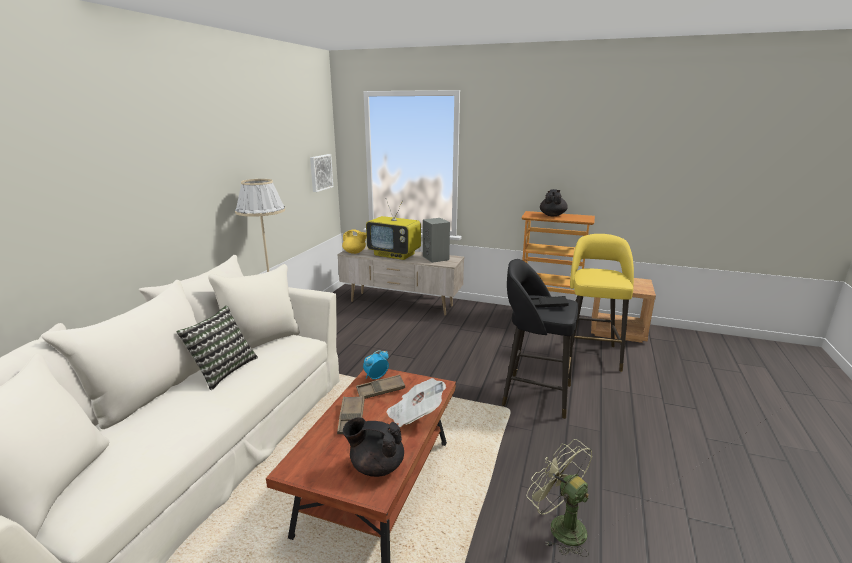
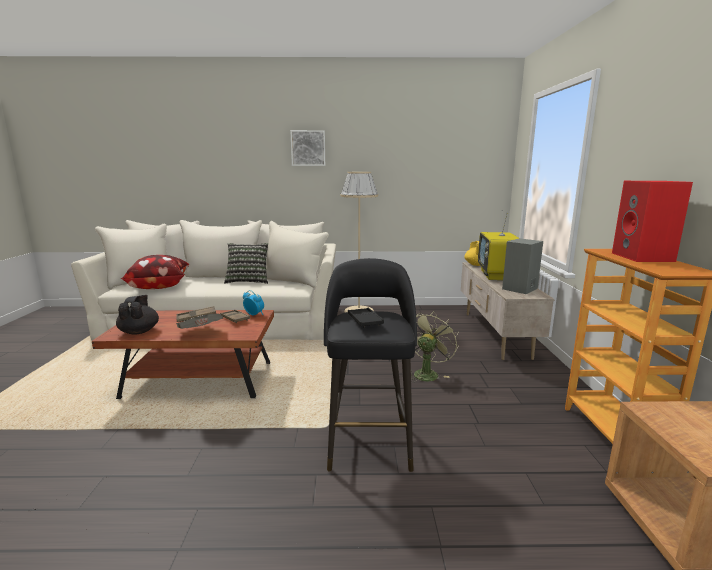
camera: 70 degrees right, 5 degrees down
picture [310,154,333,192] -> picture moved to [290,130,325,166]
green fan [526,439,592,557] -> green fan moved to [411,311,459,382]
black teapot [540,189,568,216] -> red speaker [612,181,693,262]
yellow stool [570,234,634,372] -> none
none -> pillow [120,255,189,289]

